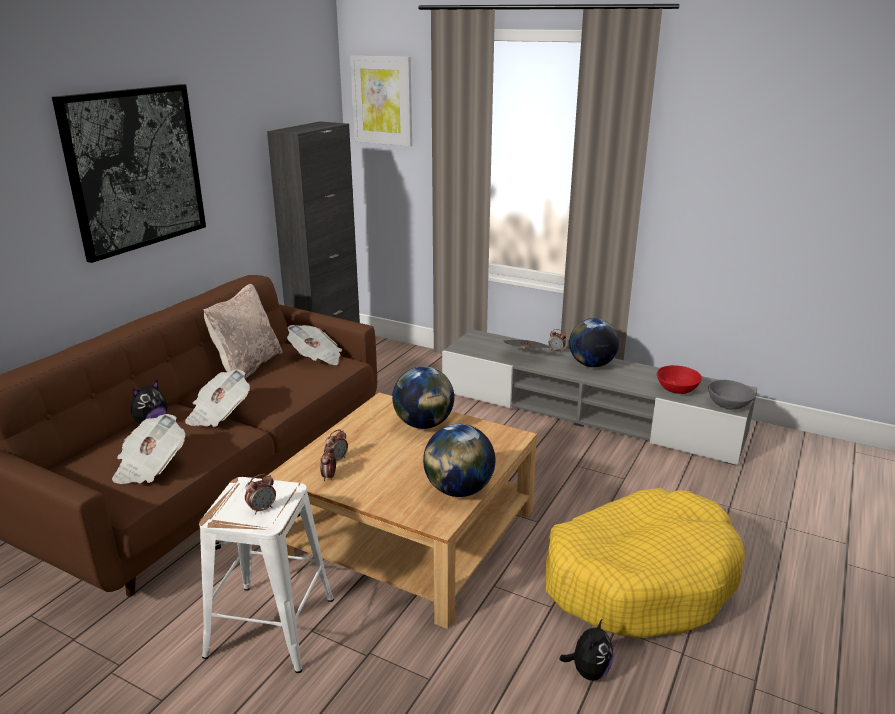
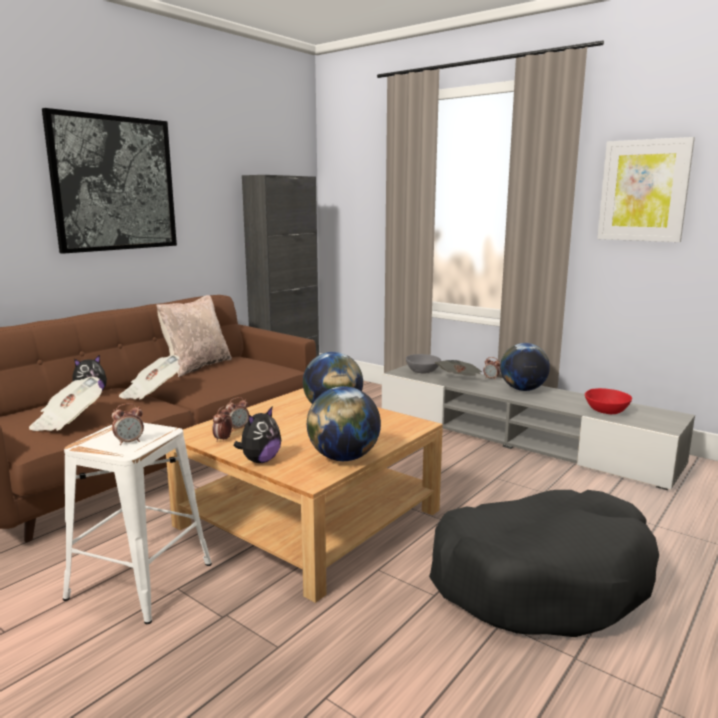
camera: 10 degrees right, 10 degrees down
newspaper [287,325,342,365] -> none
picture [350,55,412,147] -> picture moved to [597,137,695,242]
yellow dog bed [546,488,745,638] -> black dog bed [429,490,659,637]
plush toy [559,618,613,681] -> plush toy moved to [234,406,281,463]
grey bowl [708,380,756,410] -> grey bowl moved to [406,354,441,373]

